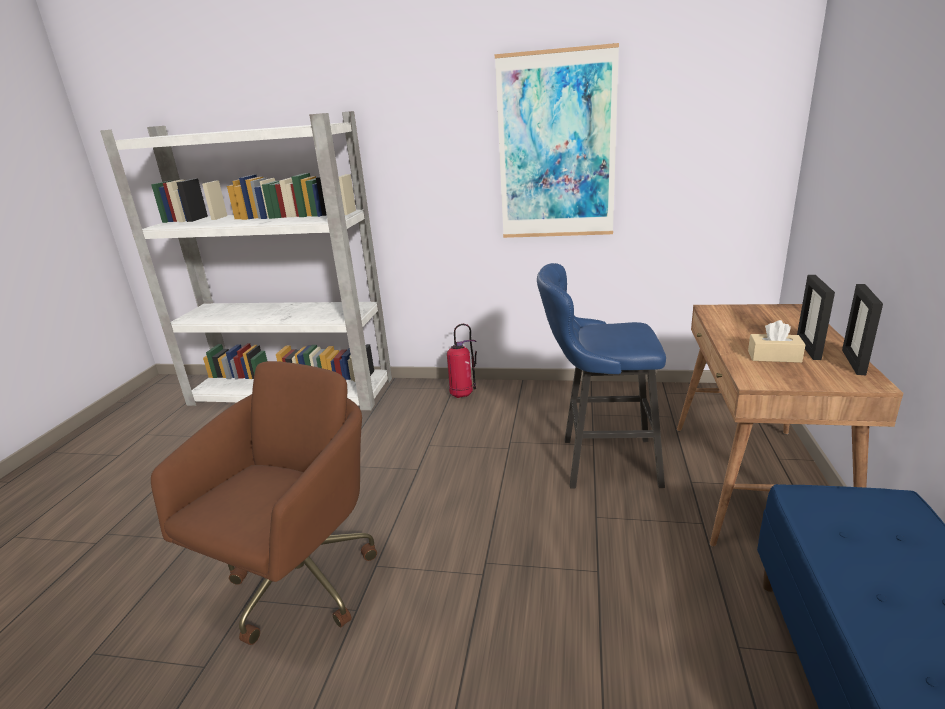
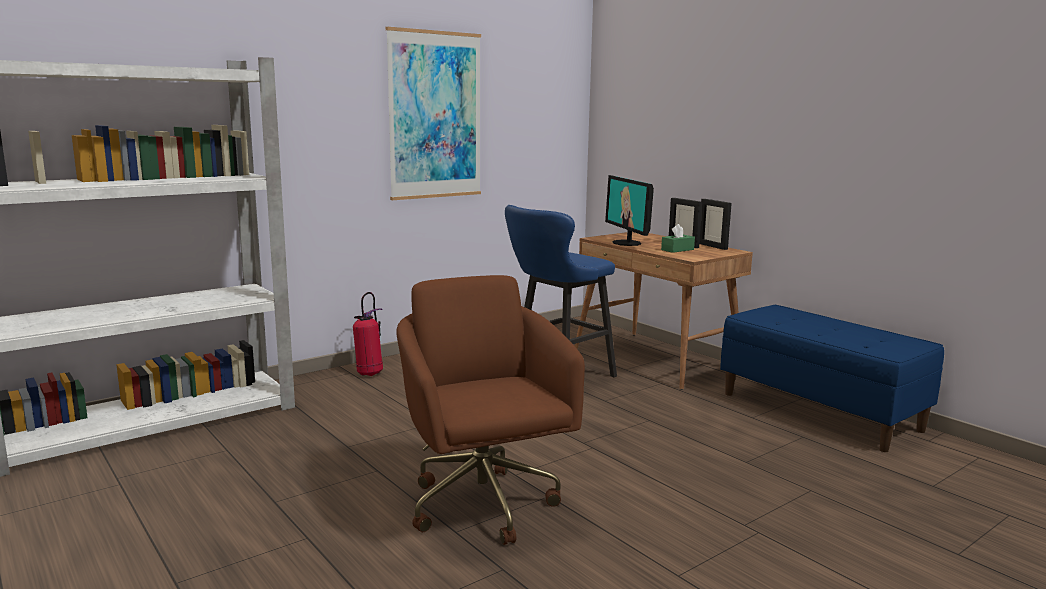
camera: 50 degrees left, 10 degrees down
beige tissue box [748,320,806,363] -> green tissue box [661,224,695,253]
none -> monitor [605,175,654,246]

